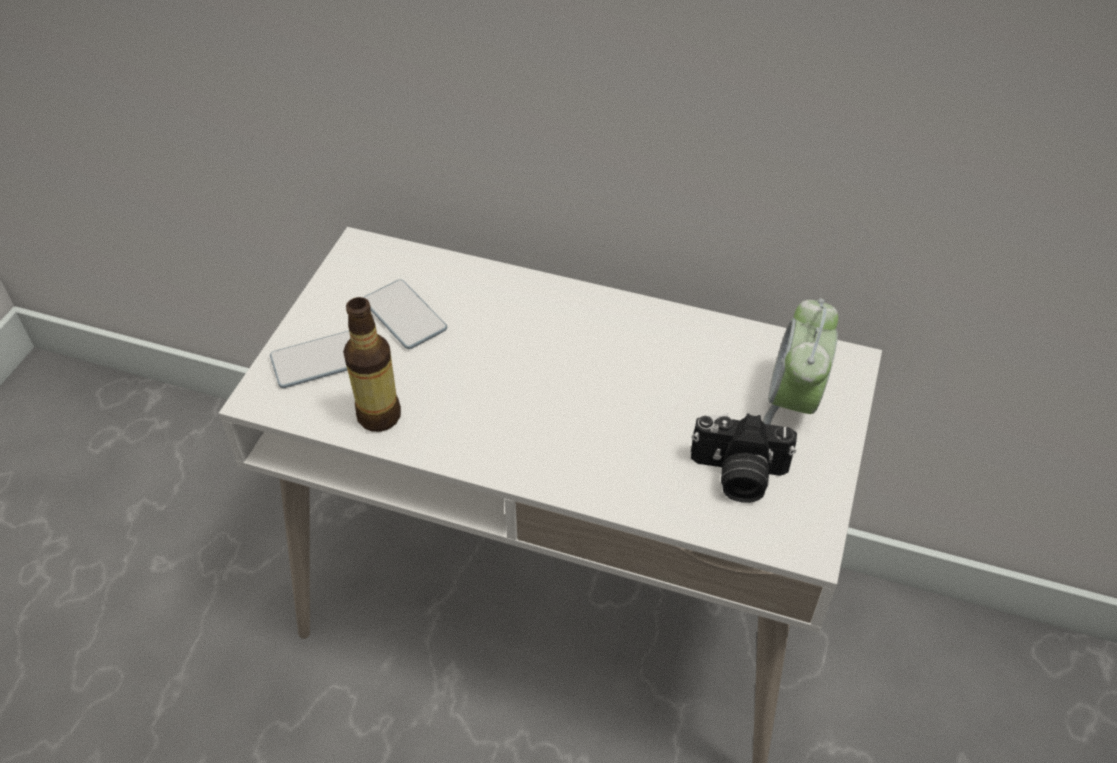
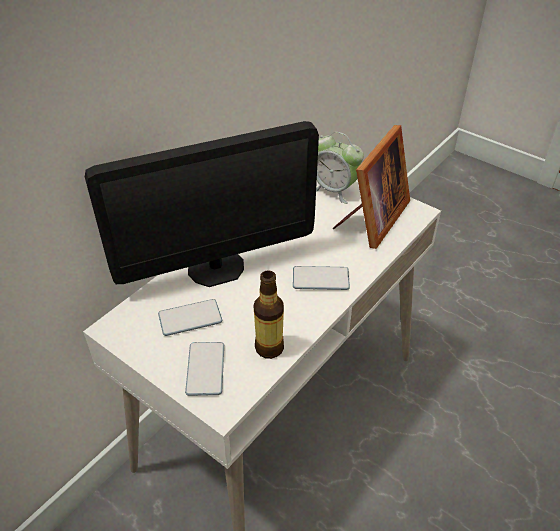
camera: 70 degrees left, 5 degrees down
camera [691,413,797,503] -> picture frame [333,125,410,249]
none -> monitor [85,121,319,287]
none -> phone [293,266,350,290]

